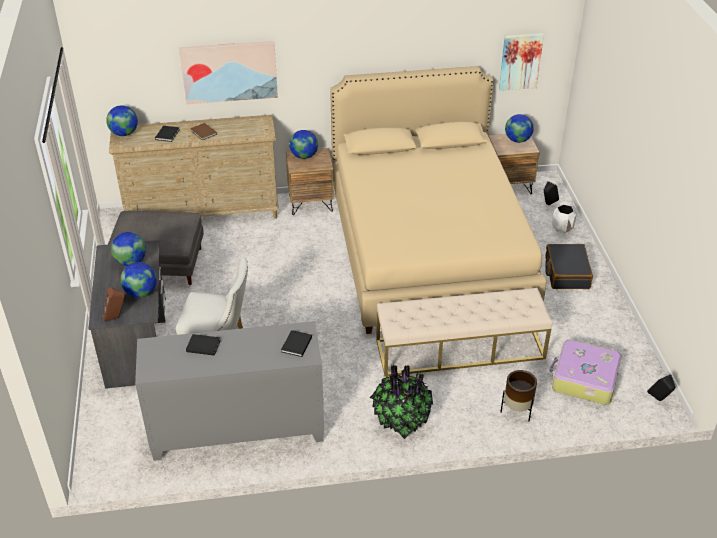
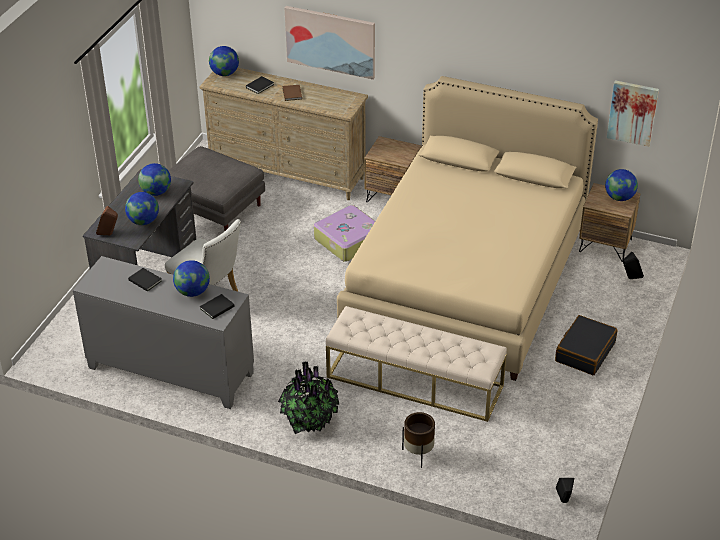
camera: 30 degrees right, 0 degrees up
globe [289,130,318,159] -> globe moved to [173,260,210,297]
suitcase [549,340,622,405] -> suitcase moved to [314,205,375,262]
white planter [552,204,576,233] -> none

